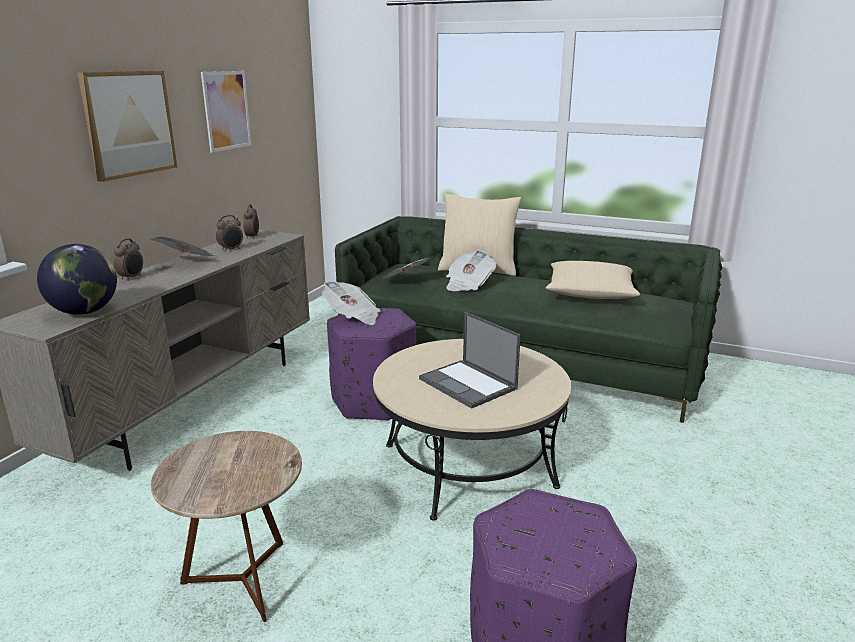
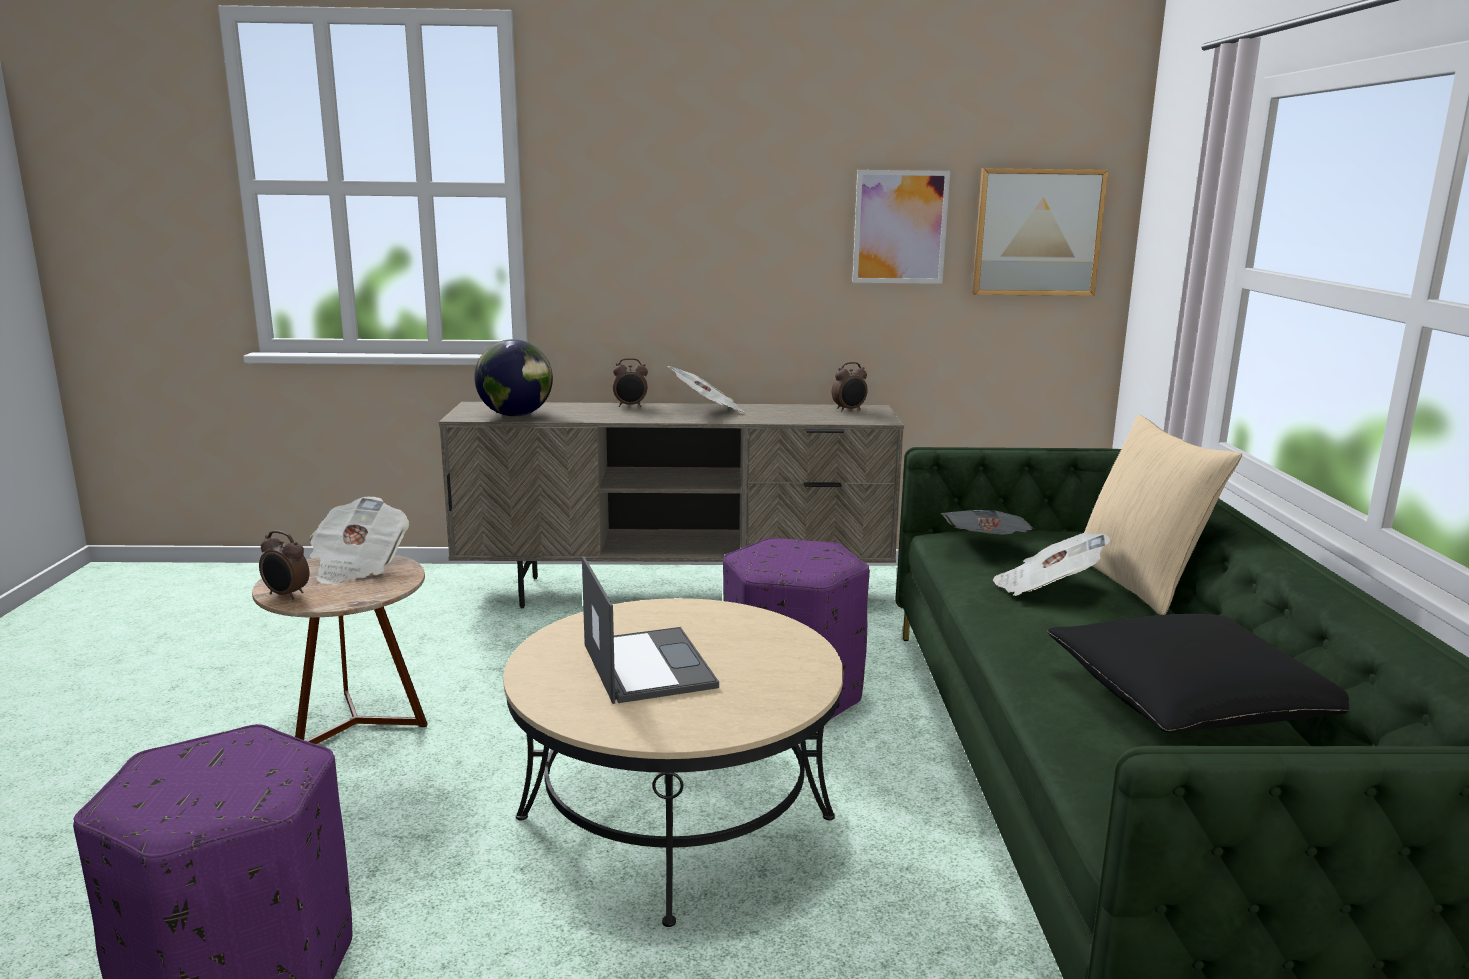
camera: 65 degrees right, 5 degrees down
picture [77,71,177,182] -> picture moved to [972,168,1108,296]
alarm clock [216,215,243,251] -> alarm clock moved to [259,530,309,600]
newspaper [322,281,380,325] -> newspaper moved to [310,497,409,584]
laptop [419,312,521,409] -> laptop turned 135 degrees clockwise [582,556,719,704]
beige pillow [546,261,640,299] -> black pillow [1047,614,1349,732]

